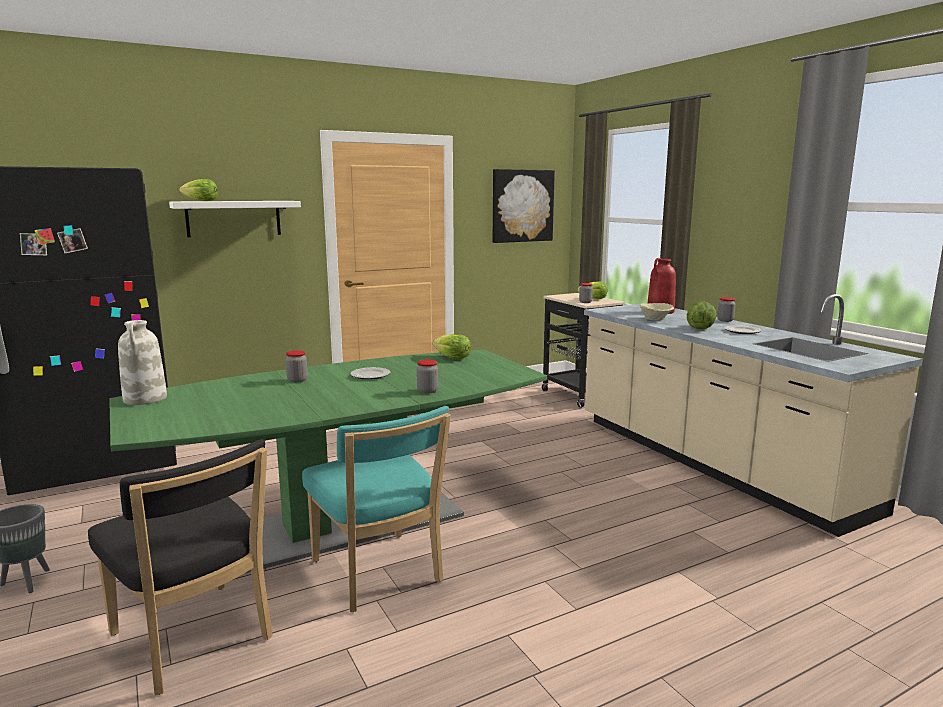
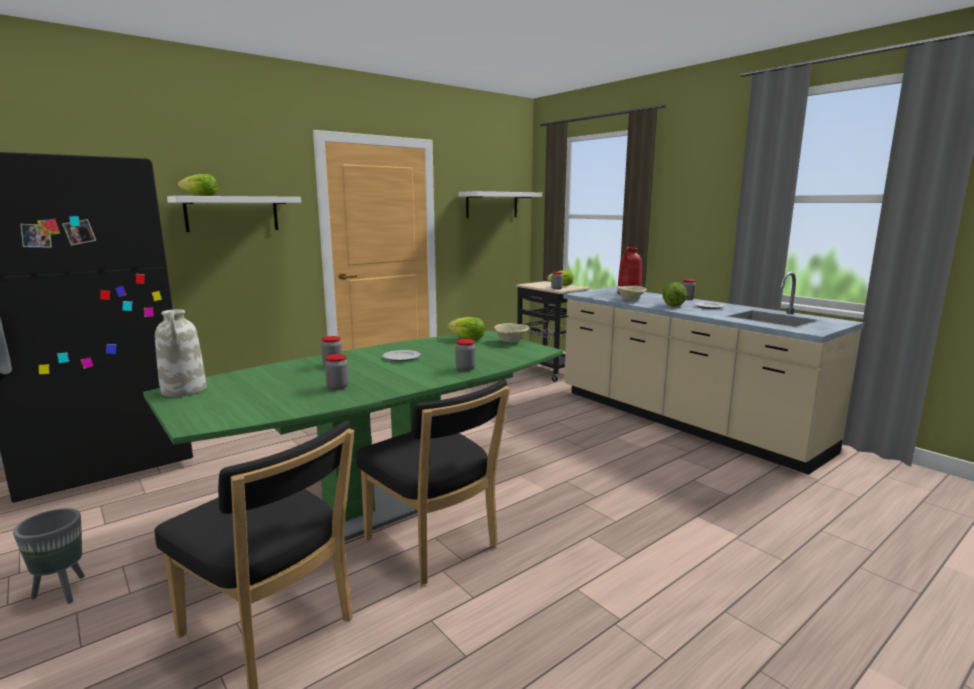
camera: 10 degrees left, 0 degrees up
turquoise chair [302,406,451,612] -> black chair [356,380,510,585]
picture [493,169,555,243] -> white shelf [459,191,542,218]
none -> jar [325,354,349,390]
none -> beige bowl [494,323,529,343]

